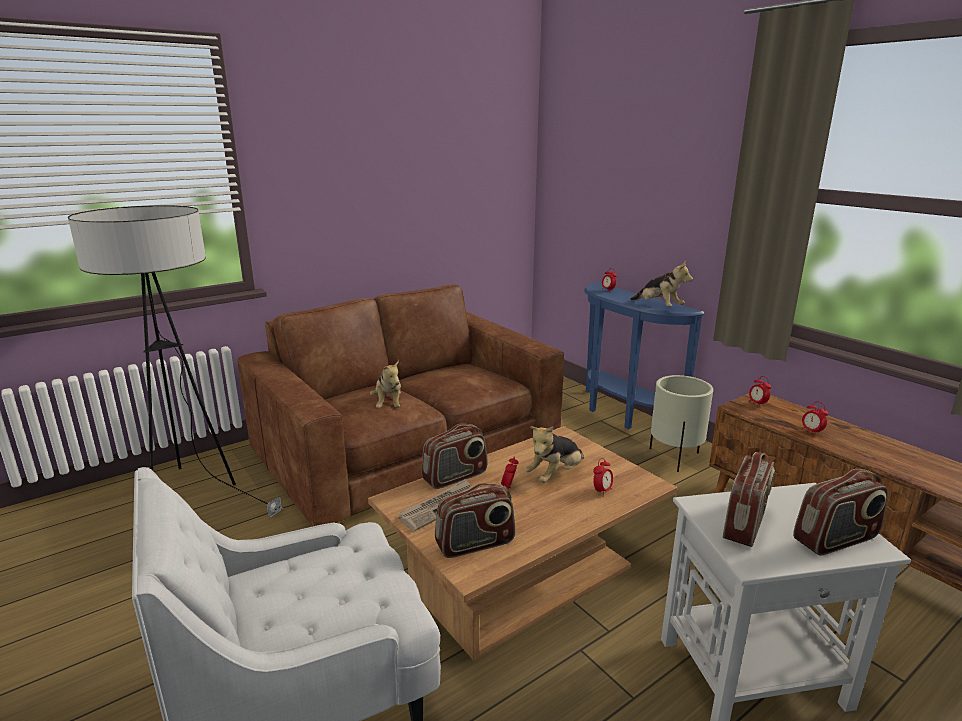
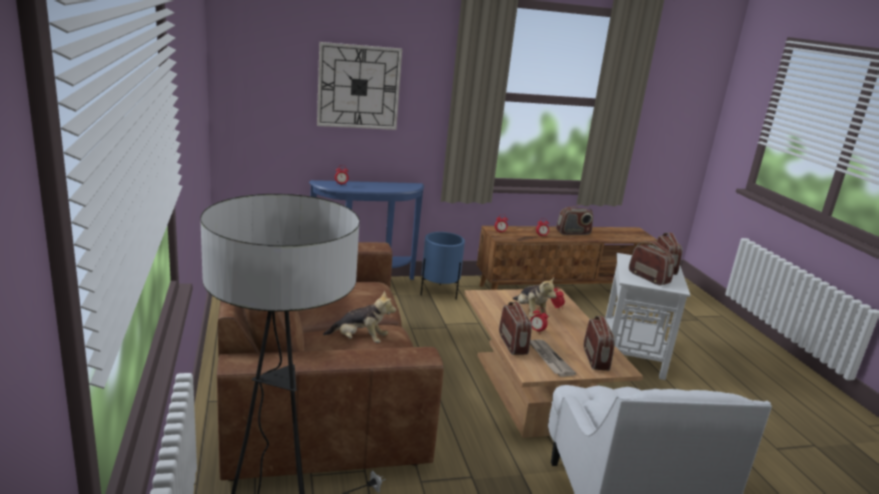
camera: 70 degrees left, 0 degrees up
plush toy [630,261,693,306] -> none
beige planter [650,375,713,472] -> blue planter [421,232,465,300]
none -> wall clock [317,42,402,130]
none -> radio [556,204,593,235]

